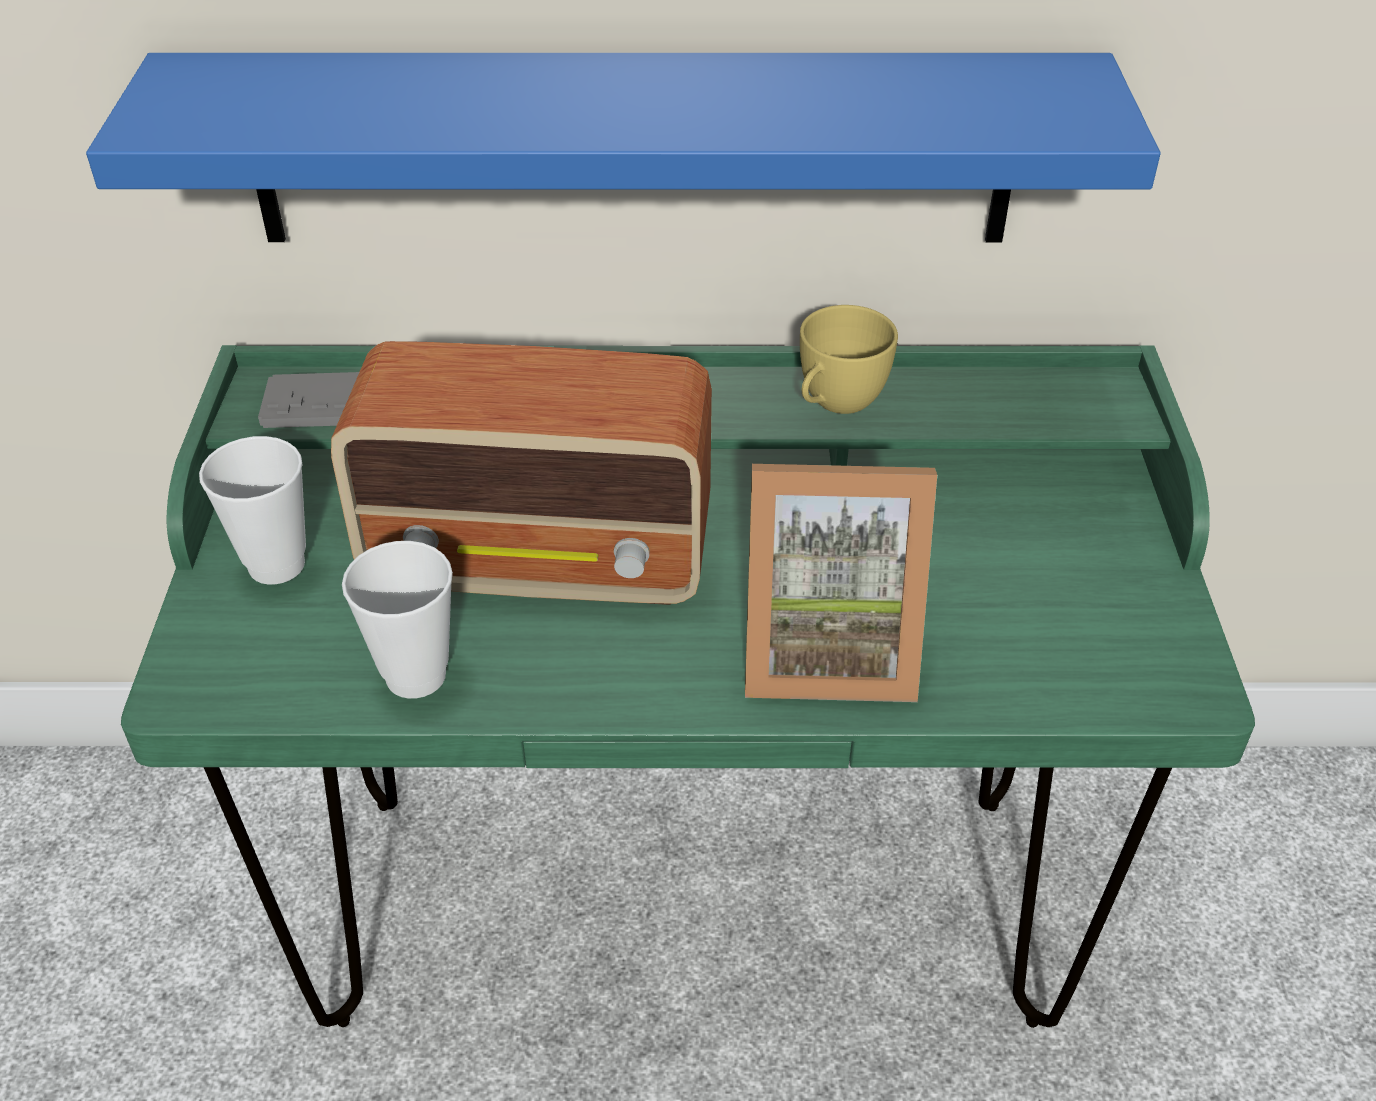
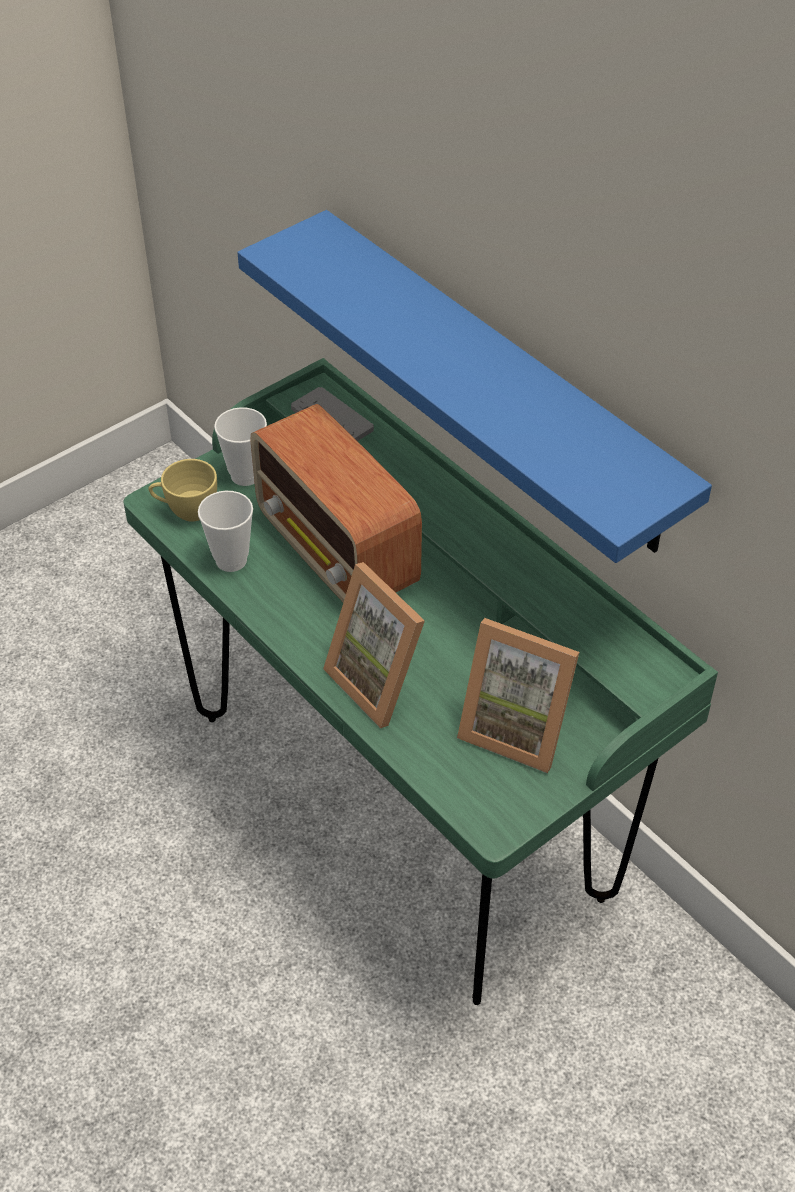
camera: 50 degrees right, 5 degrees up
yellow cup [800,305,898,414] -> yellow cup moved to [148,459,217,522]
none -> picture frame [457,618,579,773]

